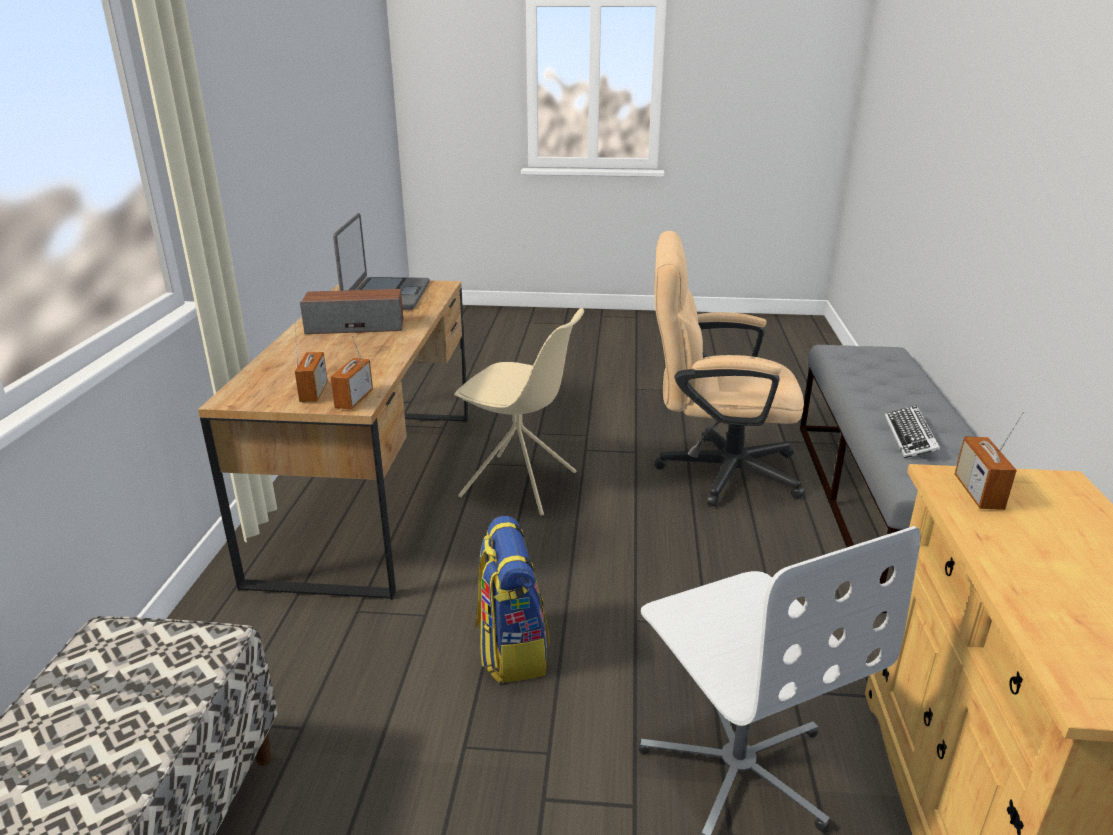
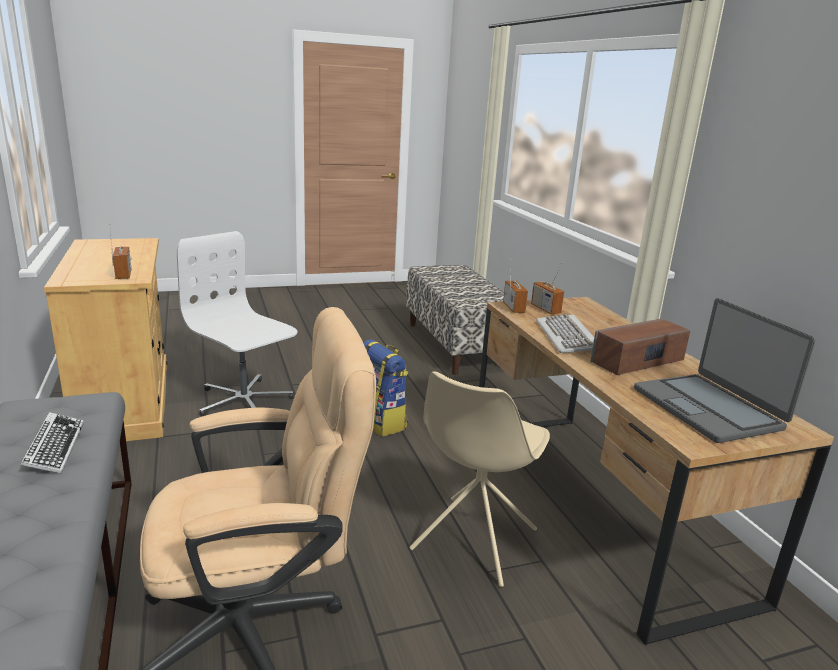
camera: 155 degrees right, 5 degrees down
beige chair [454,308,584,516] -> beige chair turned 60 degrees counterclockwise [409,371,550,587]
none -> keyboard [536,314,594,353]

